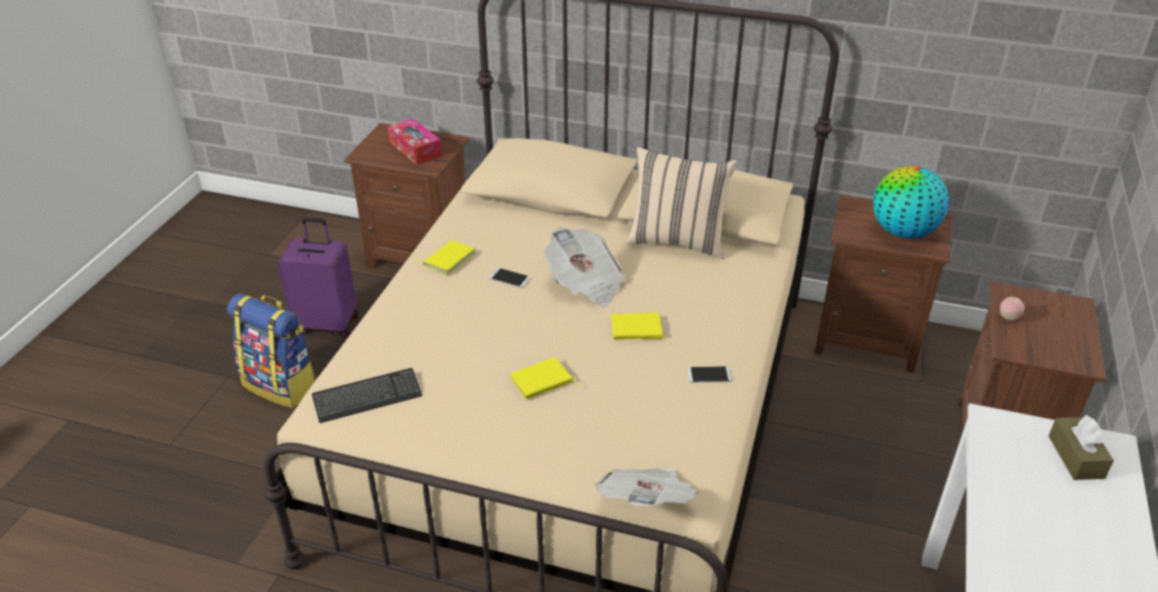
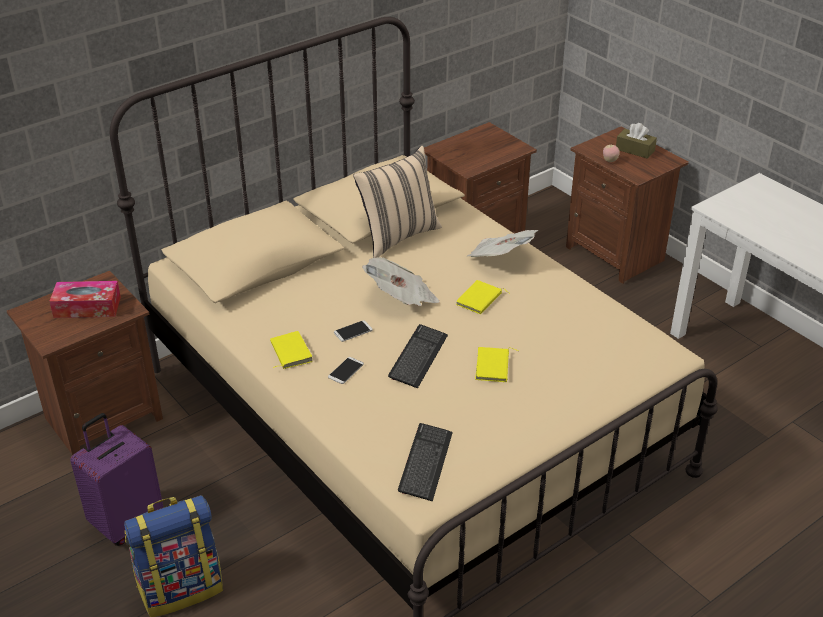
camera: 55 degrees left, 0 degrees up
newspaper [594,467,699,506] -> newspaper moved to [466,230,538,257]
phone [687,366,732,383] -> phone moved to [328,357,364,384]
globe [873,166,949,239] -> none
brown tissue box [1049,415,1114,480] -> brown tissue box moved to [616,123,657,159]
none -> keyboard [388,324,448,388]

